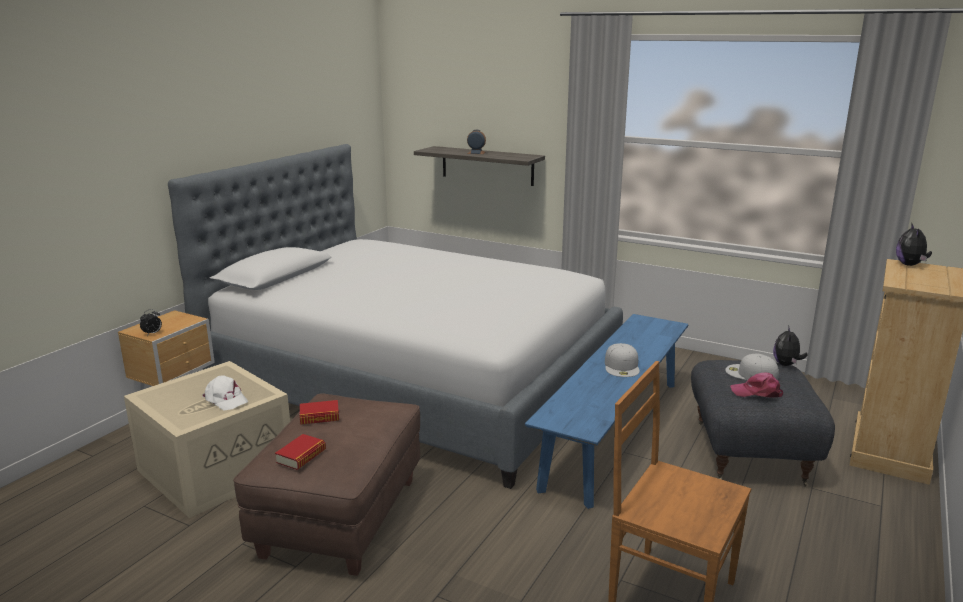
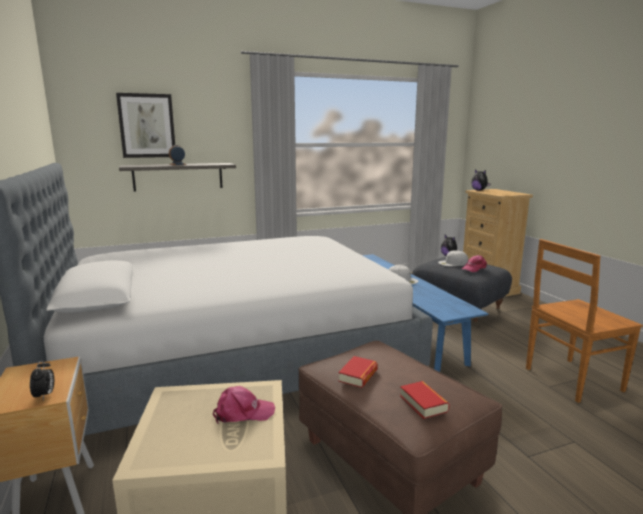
camera: 50 degrees left, 5 degrees down
white cap [202,375,248,411] -> pink cap [213,386,275,424]
none -> picture [116,93,175,158]

